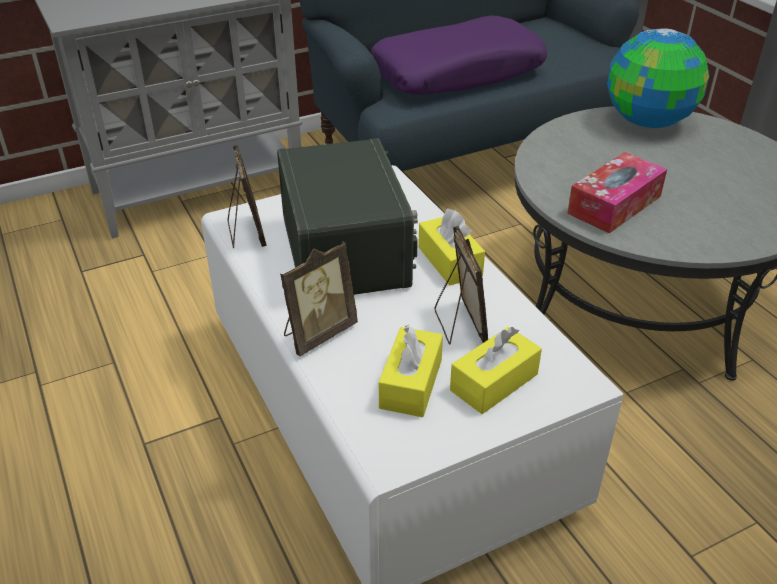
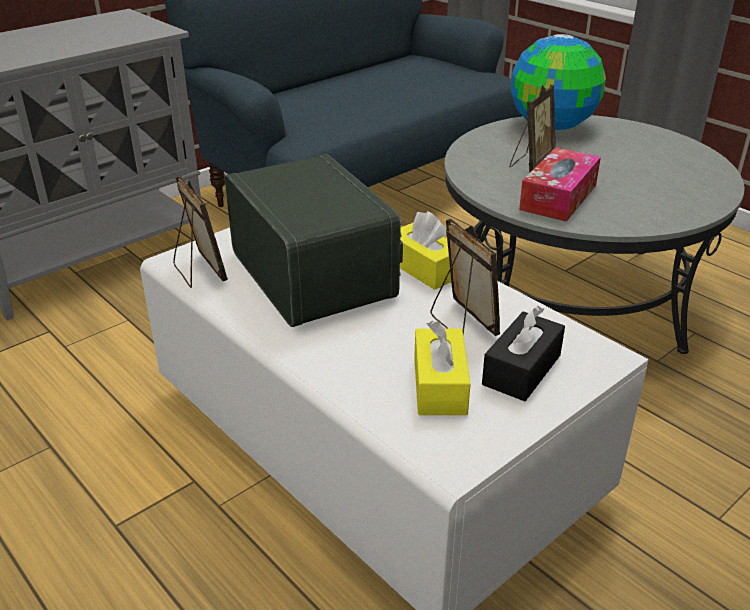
camera: 15 degrees left, 5 degrees down
picture frame [280,241,358,356] -> picture frame moved to [509,85,556,173]
purple pillow [370,16,547,95] -> none
yellow tissue box [450,327,542,414] -> black tissue box [482,306,565,401]

